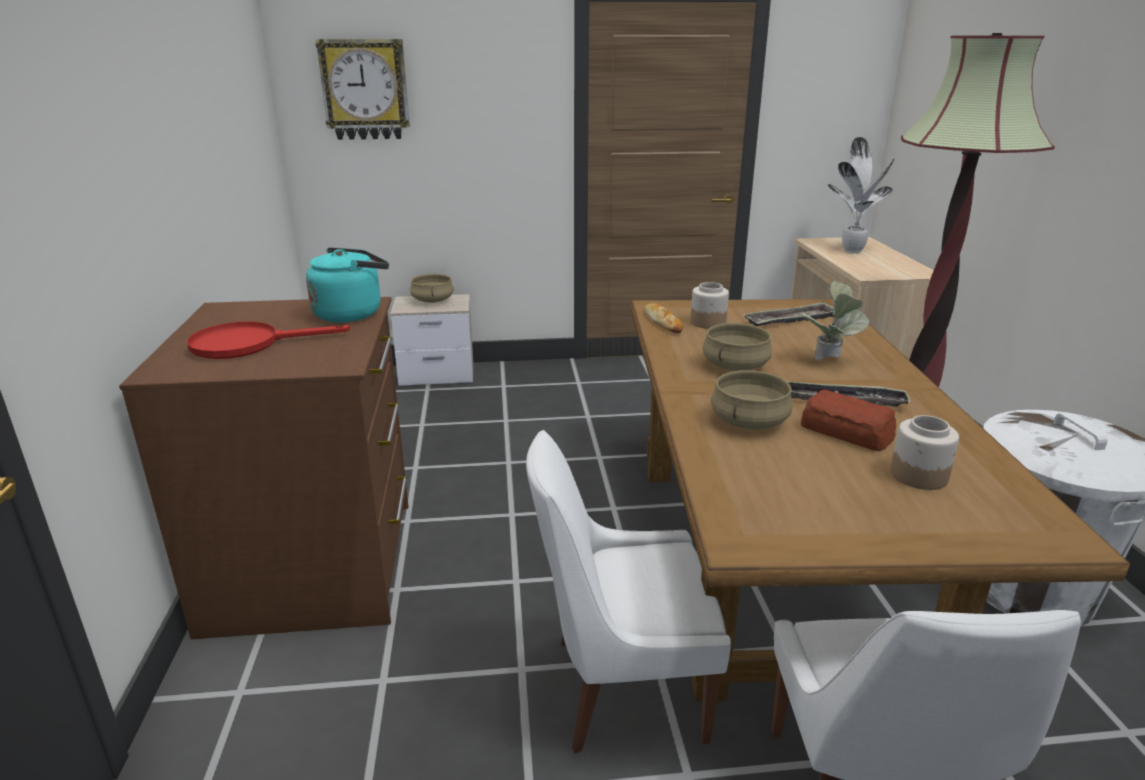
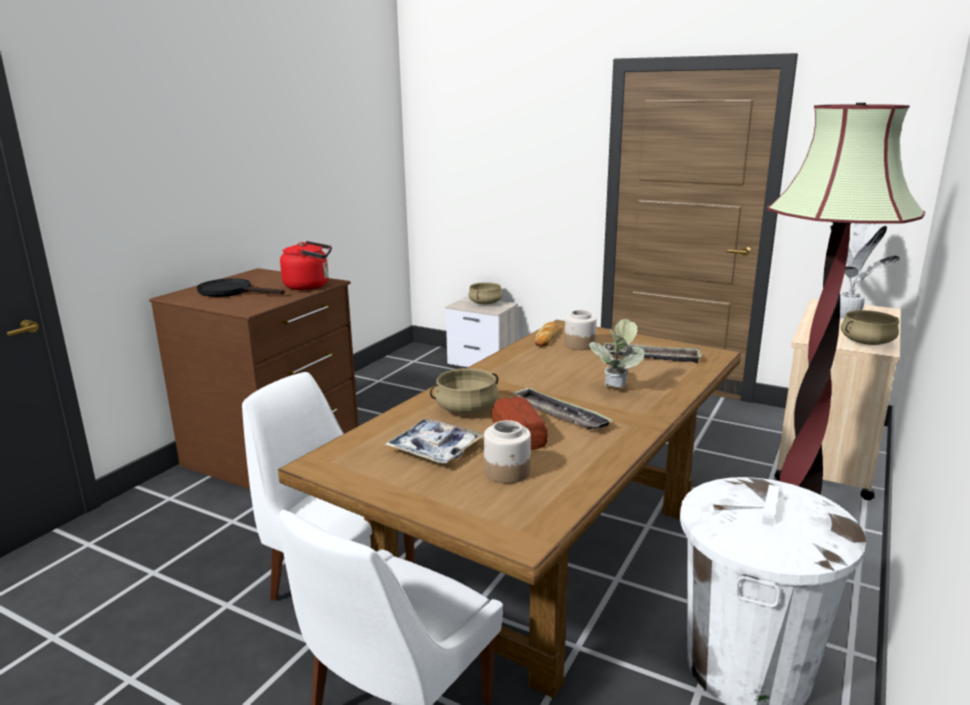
camera: 35 degrees right, 5 degrees down
red frying pan [187,321,350,359] -> black frying pan [197,278,285,297]
turquoise kettle [306,247,389,322] -> red kettle [280,241,332,290]
wall clock [316,39,410,140] -> none
beige cooking pot [702,323,772,371] -> beige cooking pot moved to [841,310,899,345]
none -> tray [384,419,484,463]

